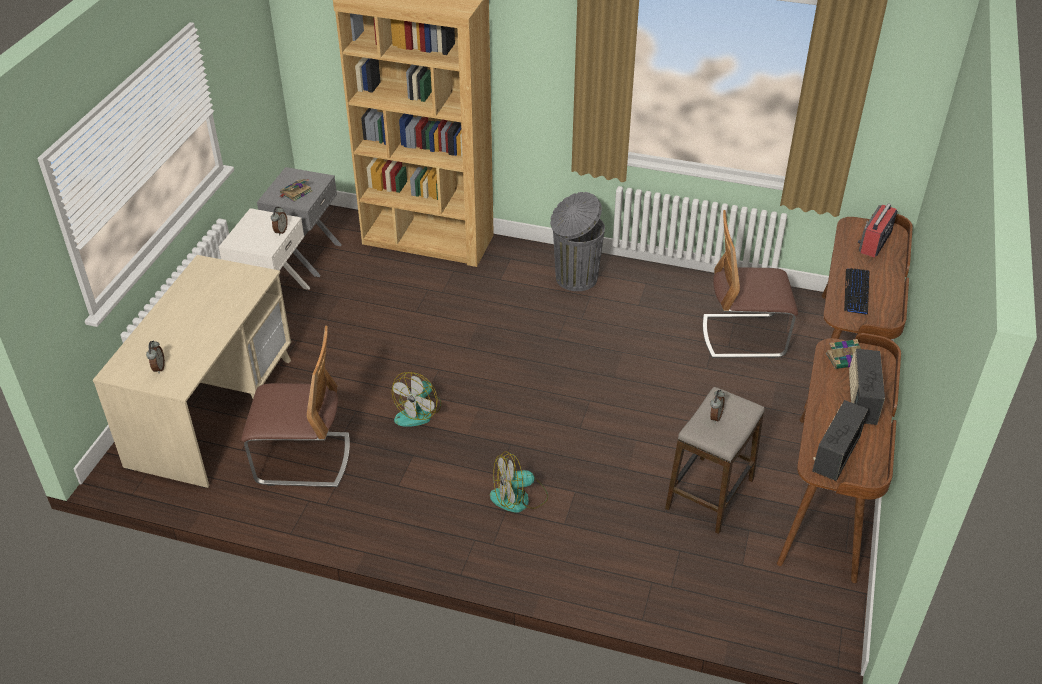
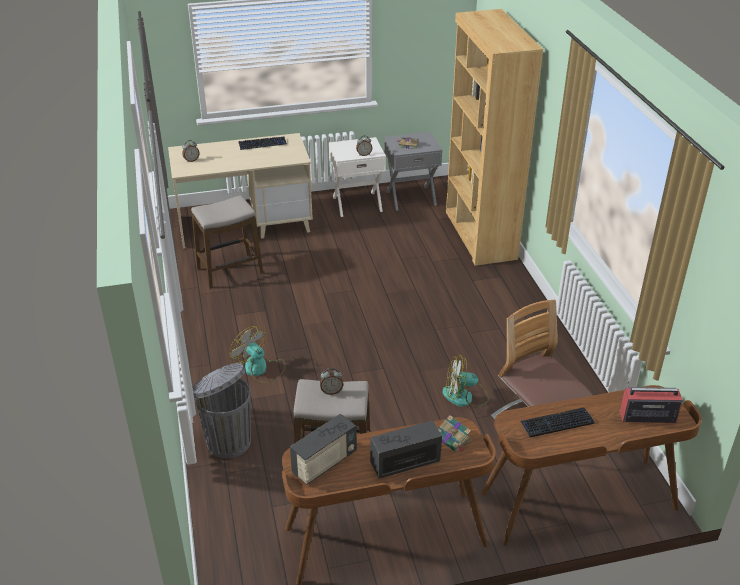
camera: 60 degrees right, 5 degrees down
chair [241,326,350,487] -> stool [191,195,263,289]
fan [392,372,442,427] -> fan moved to [442,355,489,407]
grey trash can [550,192,605,291] -> grey trash can moved to [192,363,251,458]
radio [812,400,868,481] -> radio turned 135 degrees clockwise [290,414,357,485]
none -> keyboard [238,137,287,150]

